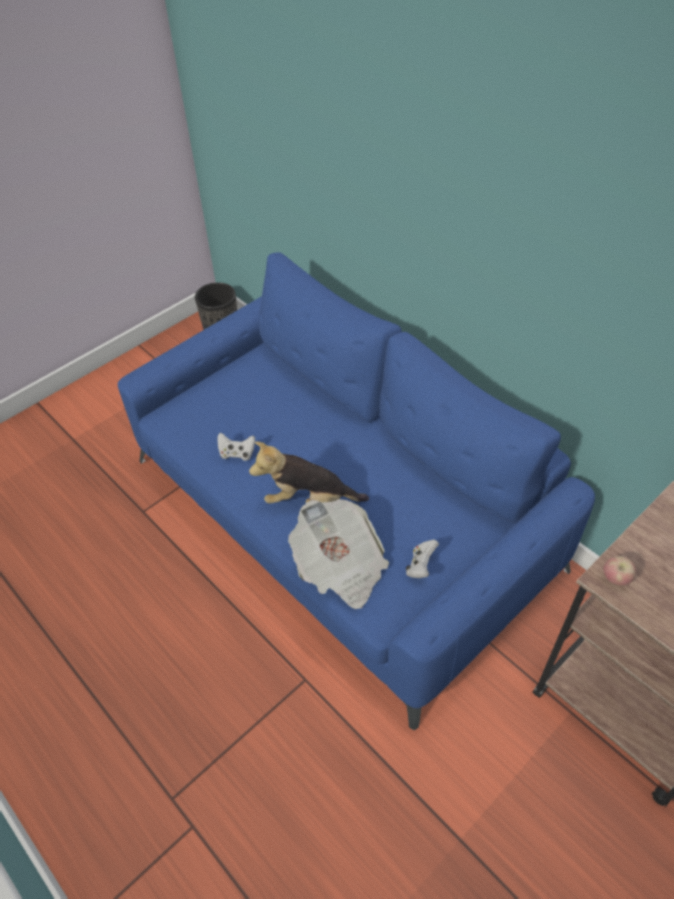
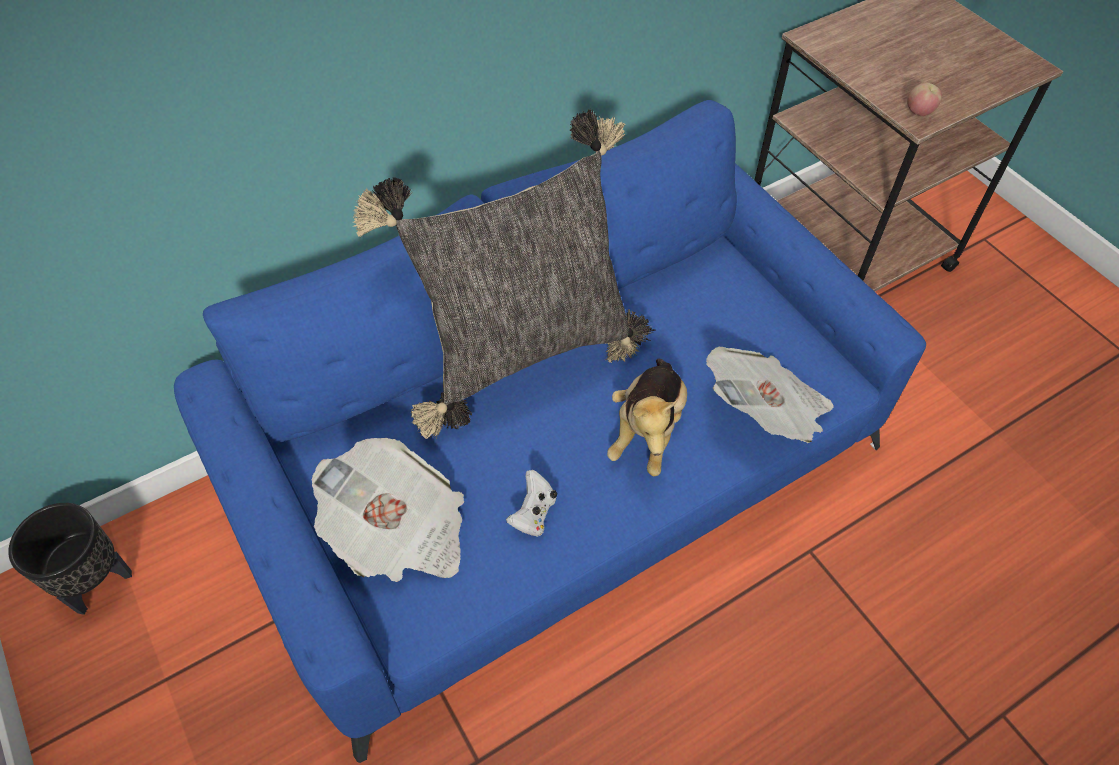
camera: 80 degrees left, 5 degrees up
white game controller [406,540,439,578] -> none
none -> newspaper [312,438,464,582]
none -> pillow [352,109,656,440]

